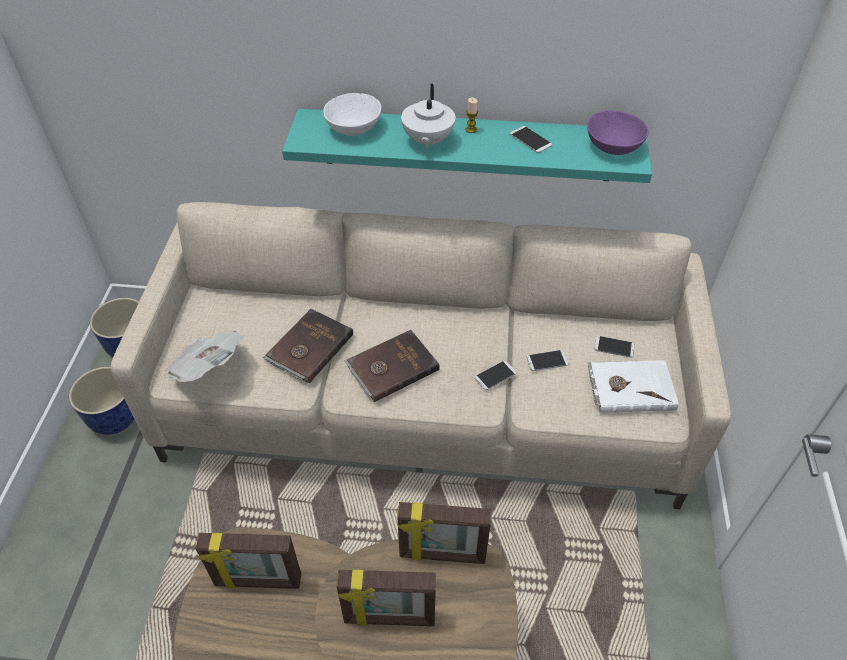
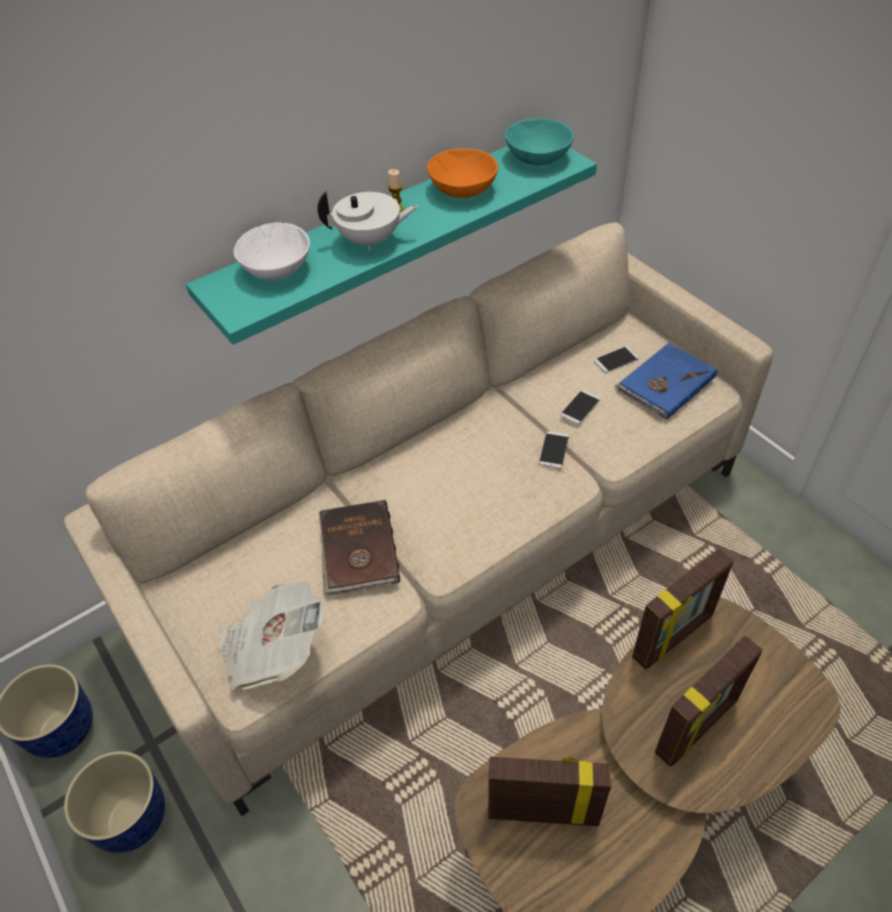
camera: 40 degrees left, 0 degrees up
picture frame [195,533,301,589] -> picture frame turned 135 degrees counterclockwise [488,757,611,826]
brown book [344,330,440,402] -> none
white teapot [401,84,455,149] -> white teapot turned 60 degrees counterclockwise [318,192,419,251]
phone [510,126,552,153] -> orange bowl [427,148,498,198]
purple bowl [587,110,649,155] -> turquoise bowl [505,118,574,165]
white book [588,360,679,413] -> blue book [615,343,717,419]

